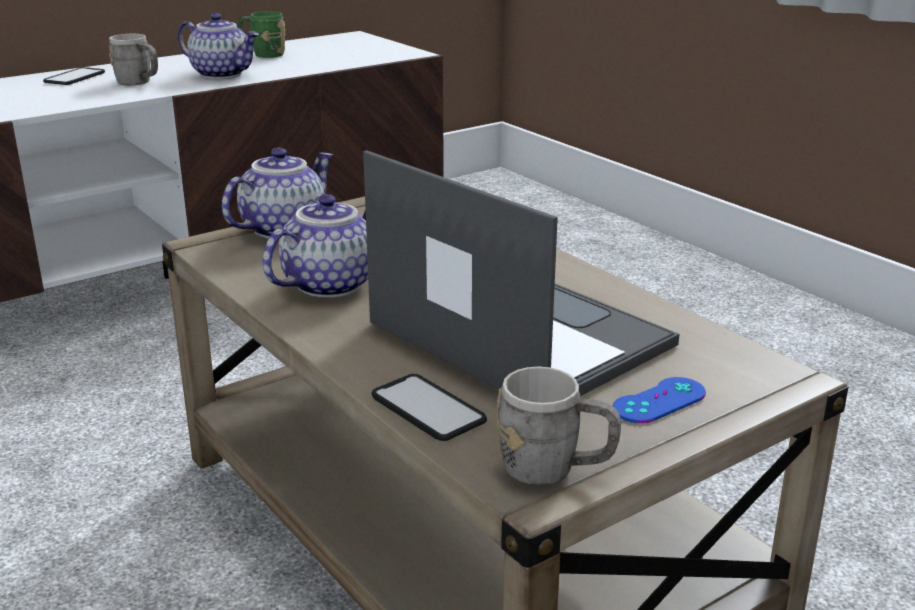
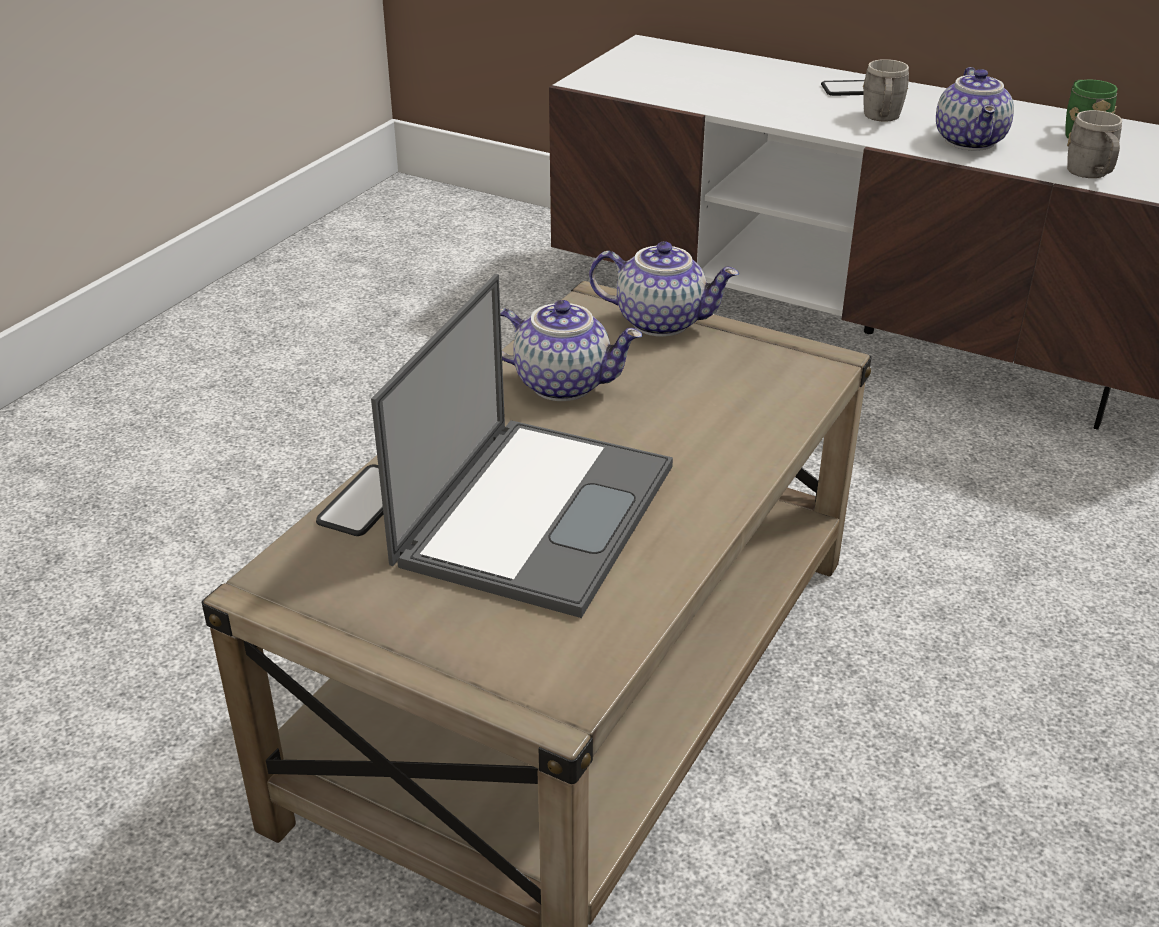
camera: 65 degrees right, 10 degrees up
grey mug [497,367,621,485] -> grey mug moved to [1067,110,1122,178]
blue game controller [613,377,706,423] -> none

